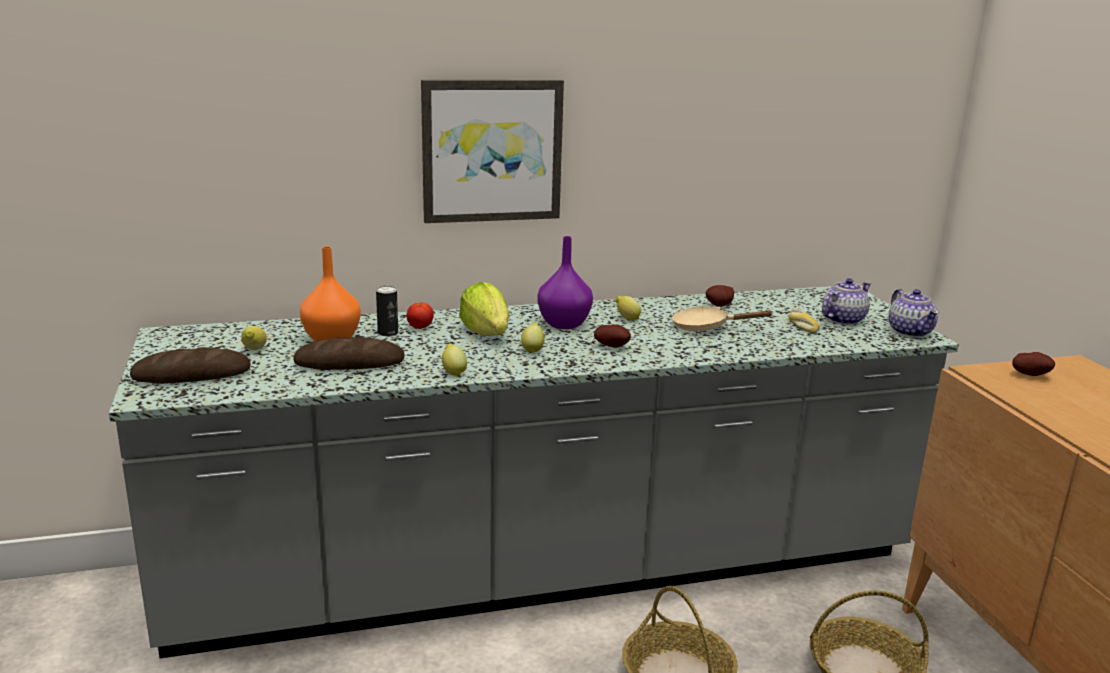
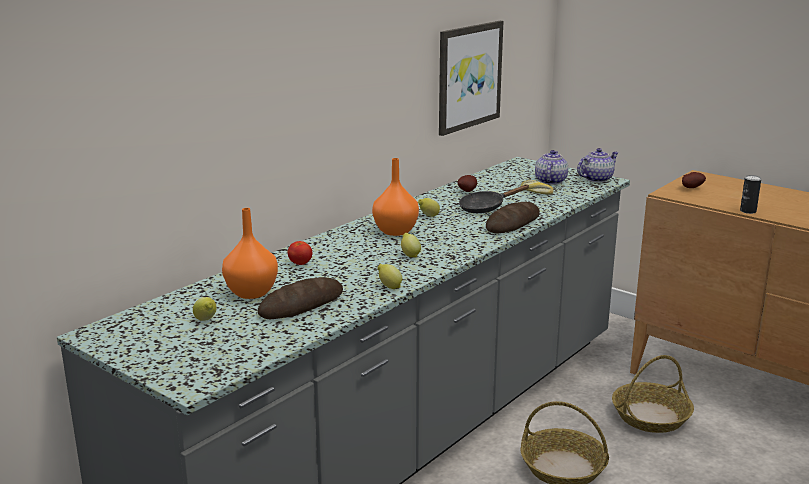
camera: 35 degrees left, 0 degrees up
bread [130,347,250,384] -> bread moved to [486,202,540,233]
can [376,286,398,336] -> can moved to [740,175,761,214]
picture [421,80,564,223] -> picture moved to [439,21,503,136]
lettuce [459,282,509,336] -> none
purple vase [537,236,593,329] -> orange vase [372,158,419,236]
potato [594,324,631,347] -> none
beige frying pan [672,306,772,331] -> black frying pan [459,185,530,213]
teapot [889,289,939,337] -> teapot turned 75 degrees counterclockwise [577,148,619,182]

